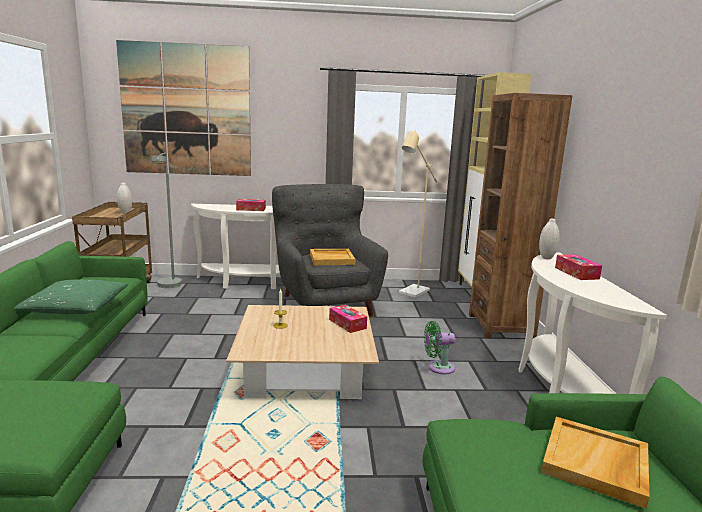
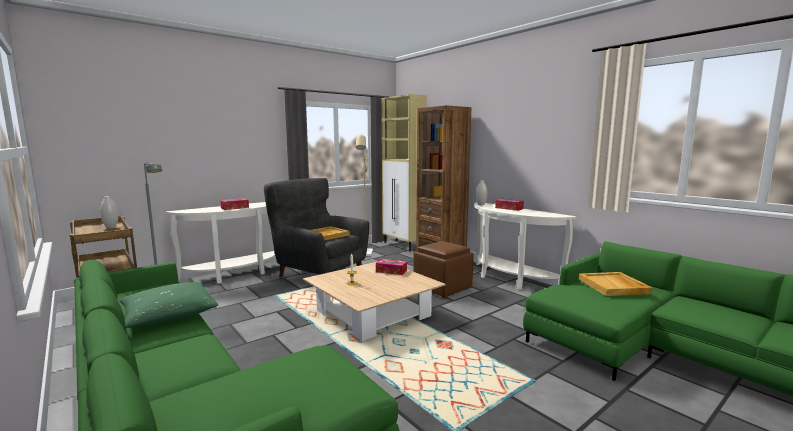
camera: 35 degrees left, 5 degrees down
picture [116,40,251,176] -> none
green fan [424,321,456,374] -> brown ottoman [413,241,474,298]

